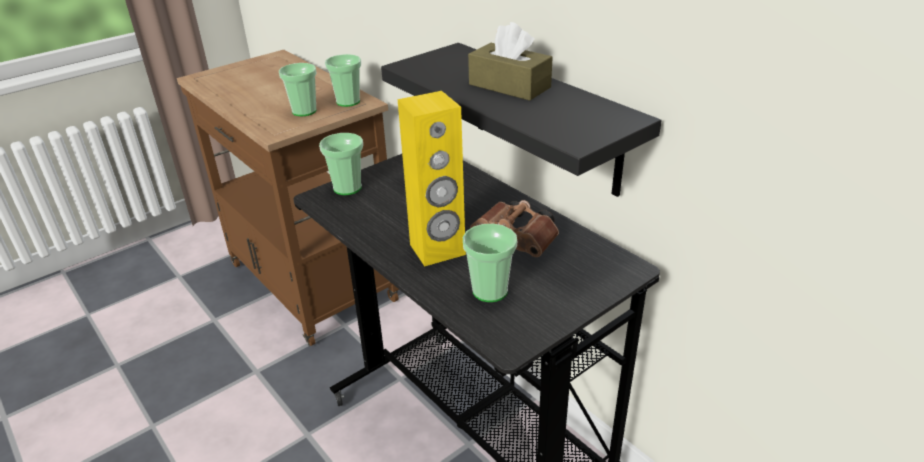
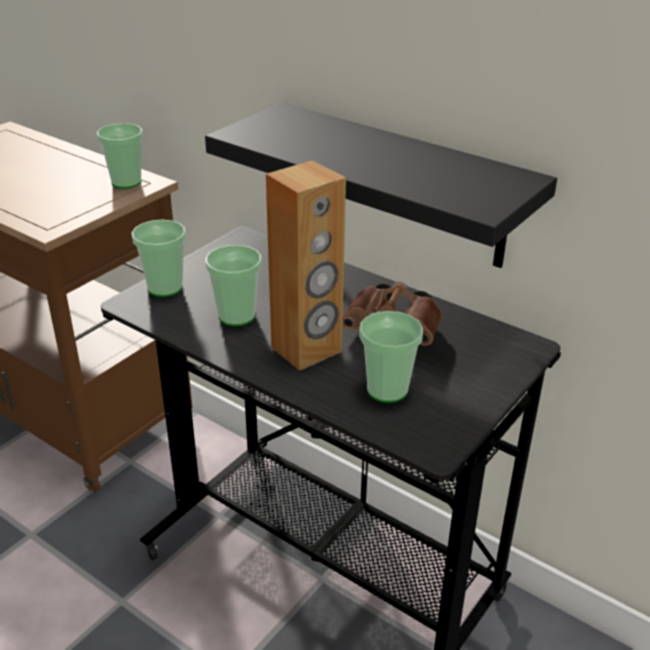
camera: 15 degrees left, 0 degrees up
cup [279,63,317,116] -> cup moved to [205,245,262,326]
yellow speaker [398,91,466,267] -> brown speaker [266,160,346,371]
brown tissue box [468,22,553,101] -> none

